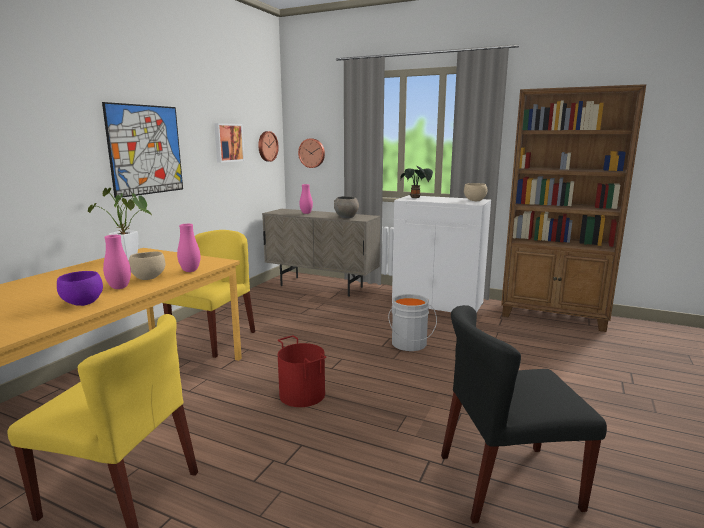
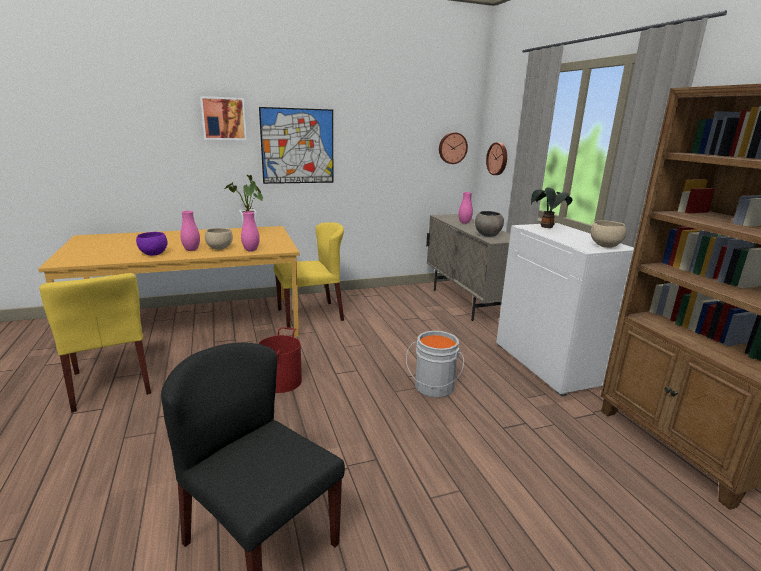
camera: 45 degrees right, 5 degrees up
picture [214,123,245,163] -> picture moved to [200,96,247,140]

